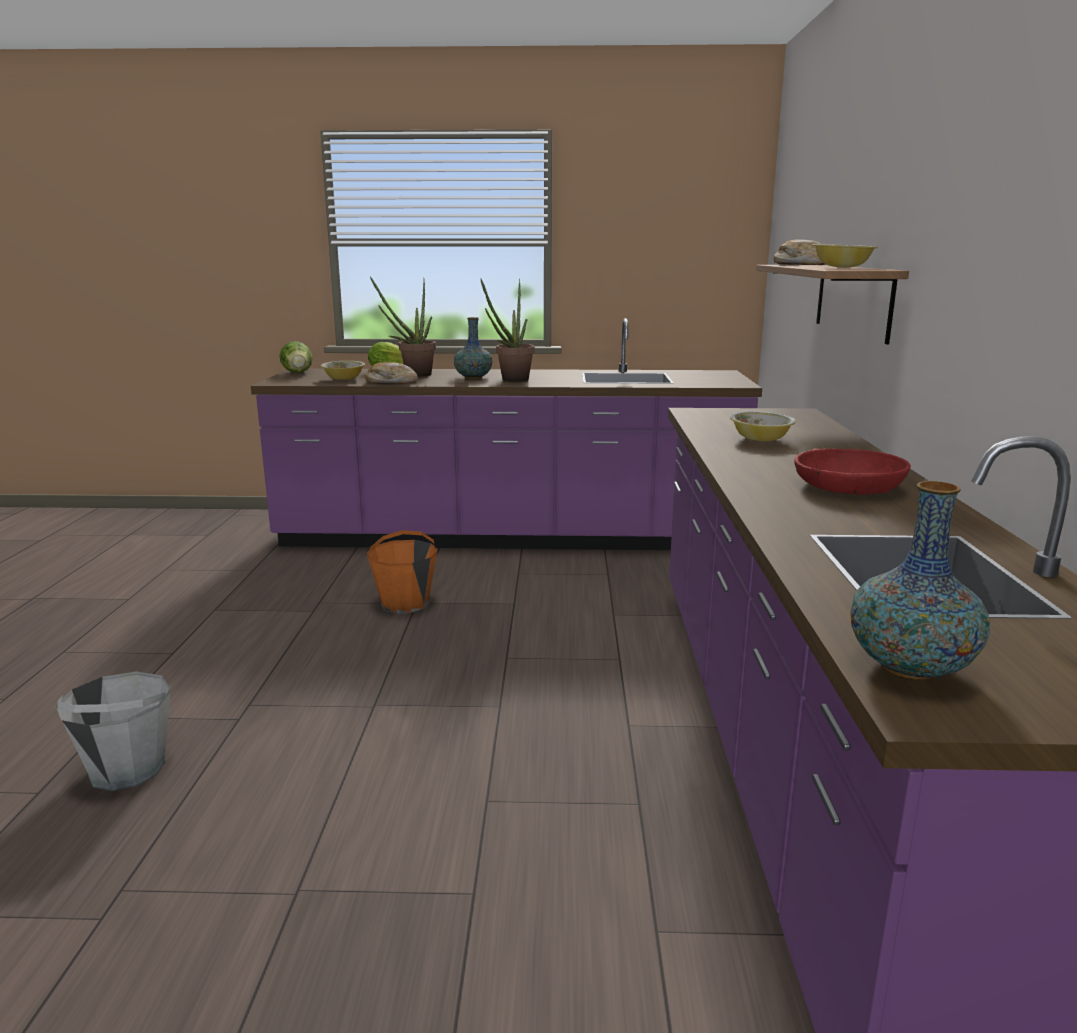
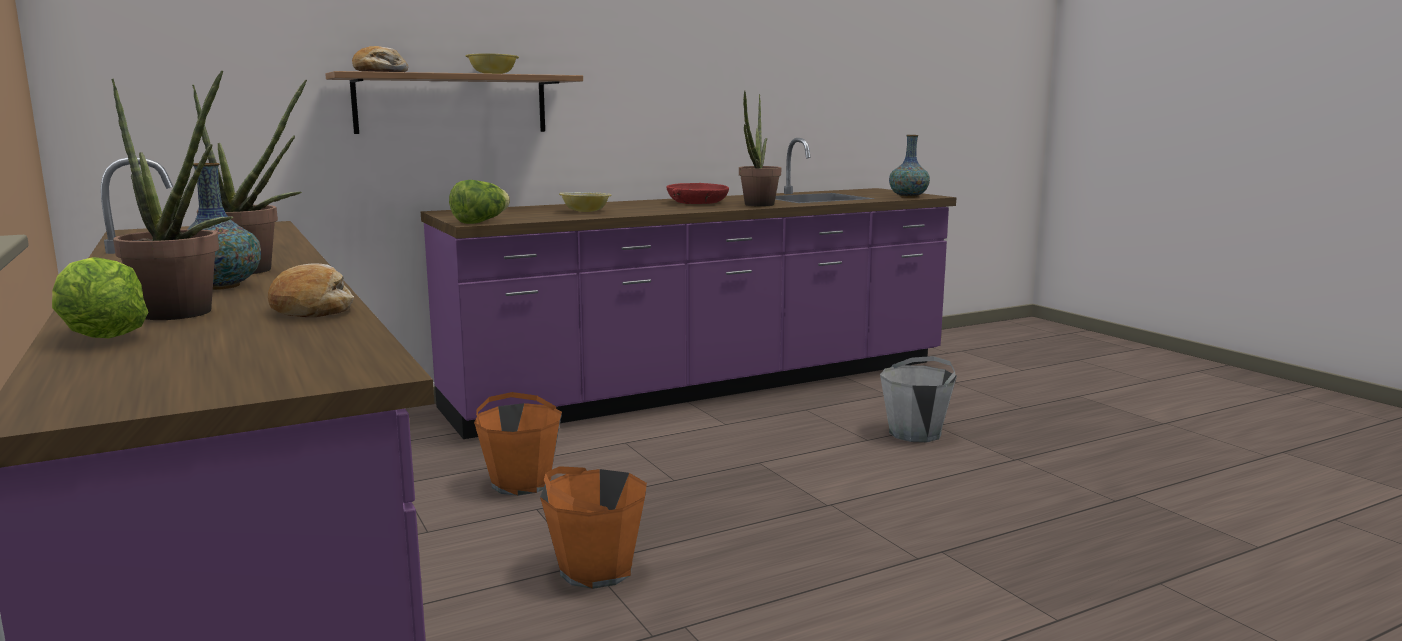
camera: 120 degrees left, 5 degrees down
grey bucket [55,671,171,791] -> grey bucket moved to [880,356,957,442]
lettuce [279,341,313,373] -> lettuce moved to [449,180,510,224]
bowl [321,361,365,380] -> none
none -> orange bucket [474,392,562,496]
none -> potted plant [739,90,781,206]

